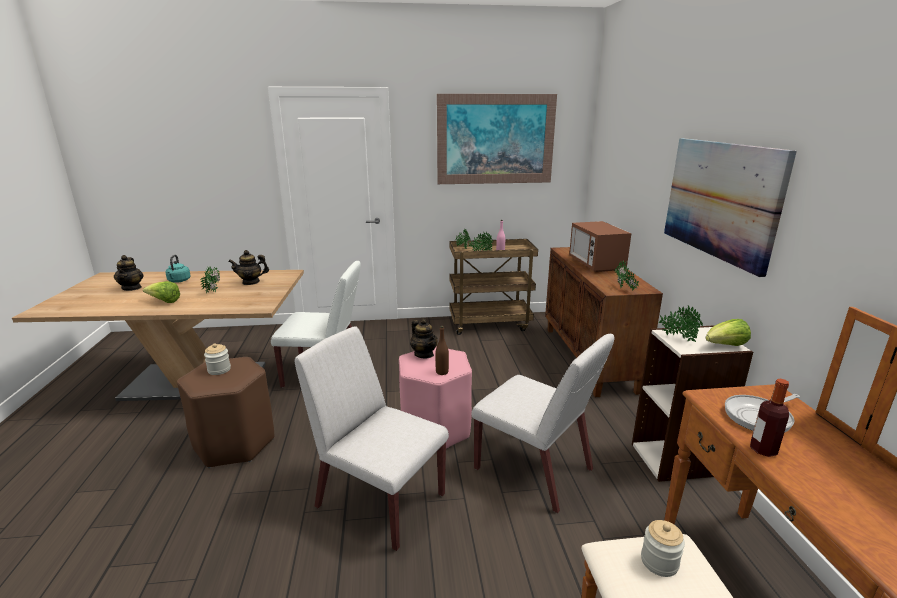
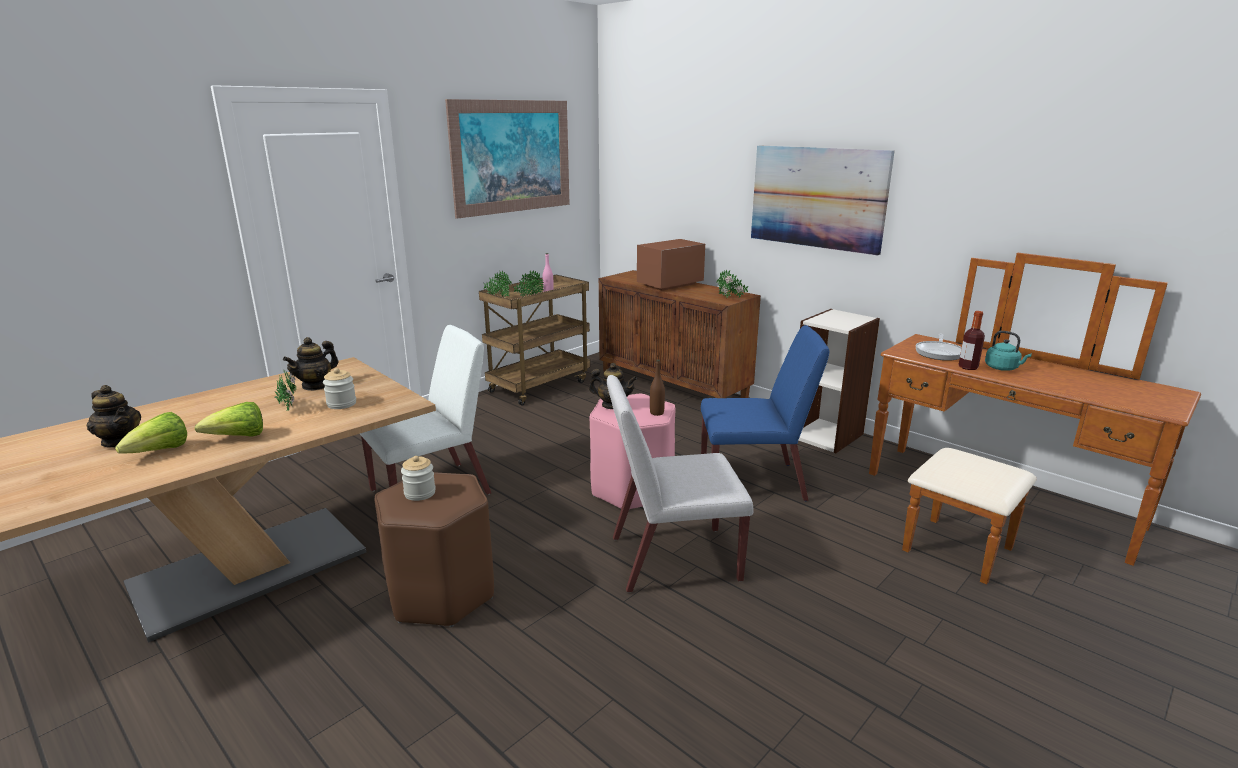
camera: 40 degrees left, 0 degrees up
turquoise kettle [165,255,191,282] -> turquoise kettle moved to [985,331,1032,371]
white chair [472,334,615,513] -> blue chair [701,325,829,501]
microwave [569,221,632,272] -> microwave turned 105 degrees clockwise [637,239,705,291]
jar [641,520,685,577] -> jar moved to [323,368,356,409]
potted plant [659,306,703,342] -> none
lettuce [706,319,751,346] -> lettuce moved to [115,412,187,454]

